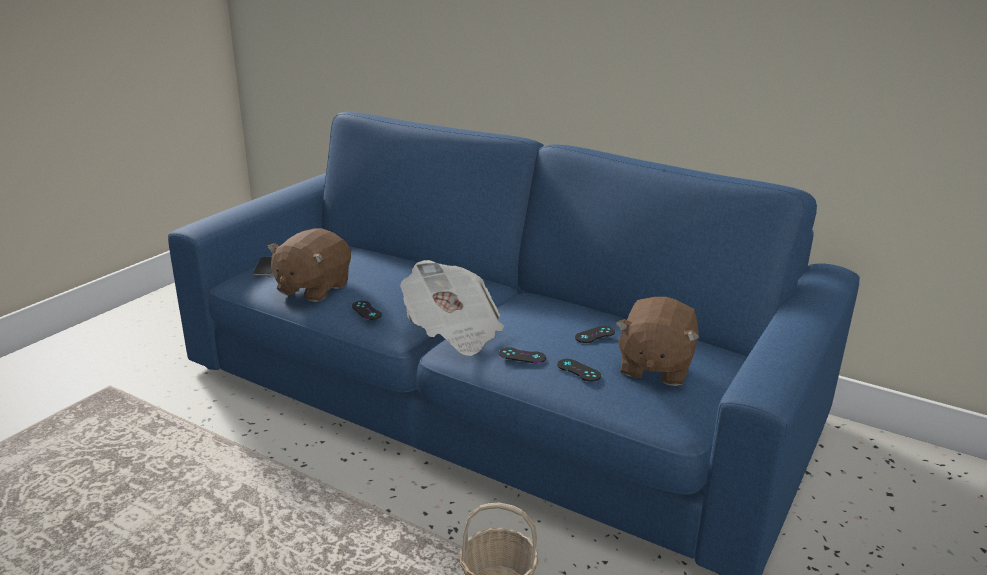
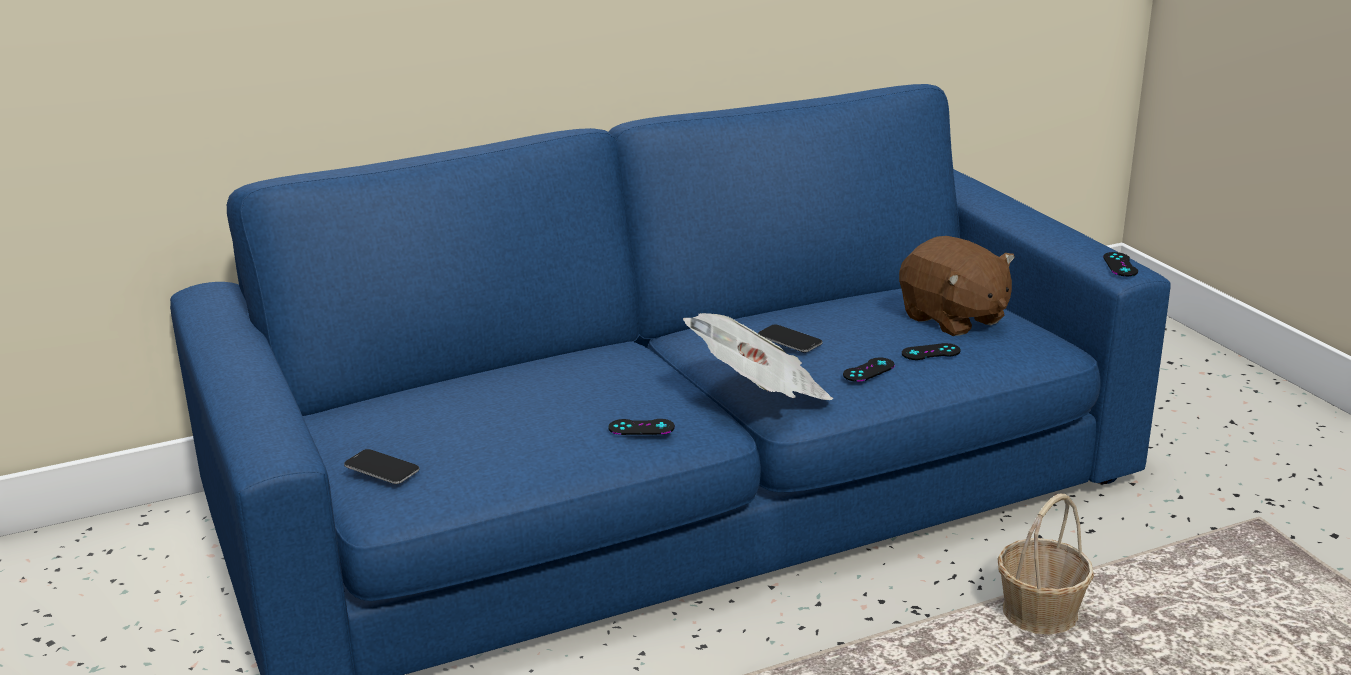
camera: 55 degrees left, 0 degrees up
brown plush toy [267,228,351,302] -> none
black game controller [575,326,615,343] -> black game controller moved to [1103,252,1138,276]
none -> phone [758,324,822,352]

